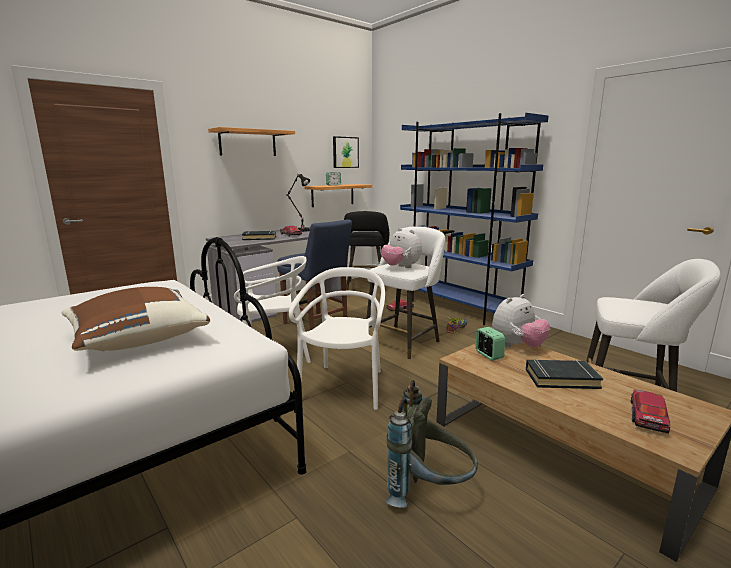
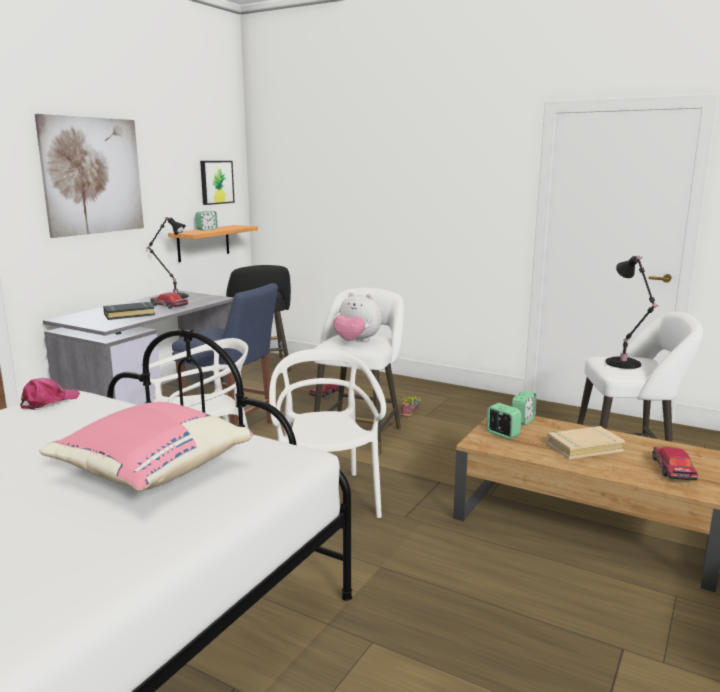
camera: 20 degrees left, 0 degrees up
brown pillow [62,287,210,352] -> pink pillow [39,402,253,491]
shelf [208,127,295,156] -> picture [35,114,144,238]
grey backpack [386,380,478,508] -> none
blue bookcase [400,113,548,325] -> none
plush toy [492,294,550,348] -> alarm clock [512,391,537,425]
black book [526,359,603,389] -> beige book [547,426,625,459]
none -> pink cap [20,378,80,410]
none -> black table lamp [606,256,658,369]

